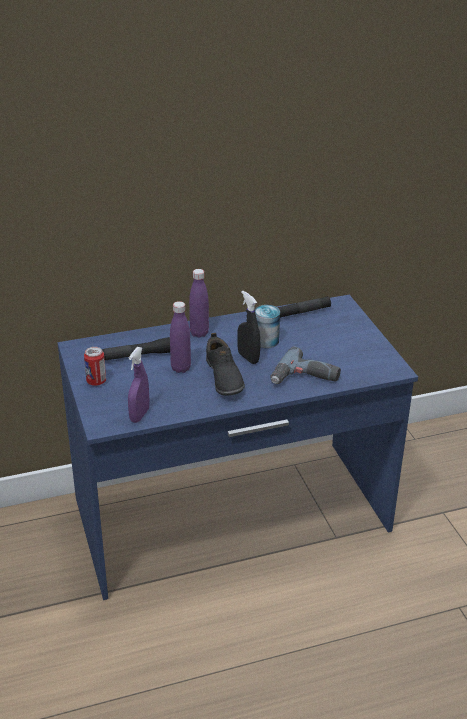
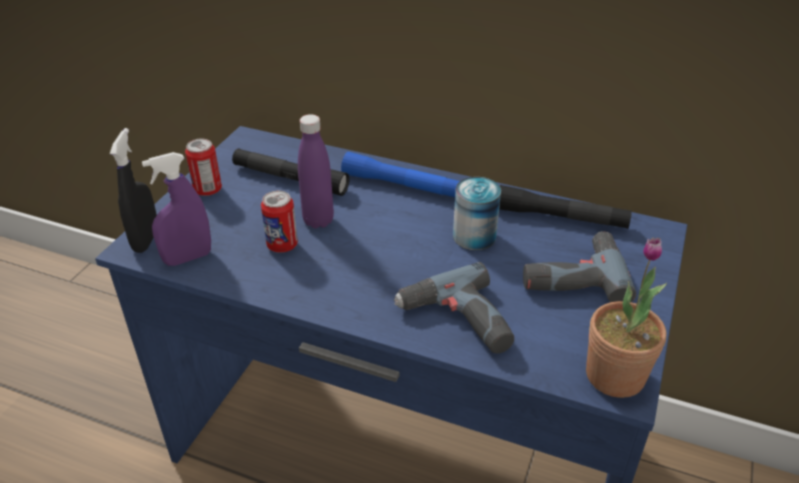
camera: 40 degrees right, 5 degrees up
purple bottle [189,269,209,338] -> blue flashlight [341,152,460,197]
black shoe [206,333,245,396] -> none
black spray bottle [237,291,260,364] -> black spray bottle moved to [110,128,157,253]
none -> can [261,191,298,253]
none -> power drill [523,231,636,302]
none -> potted plant [586,237,667,398]

